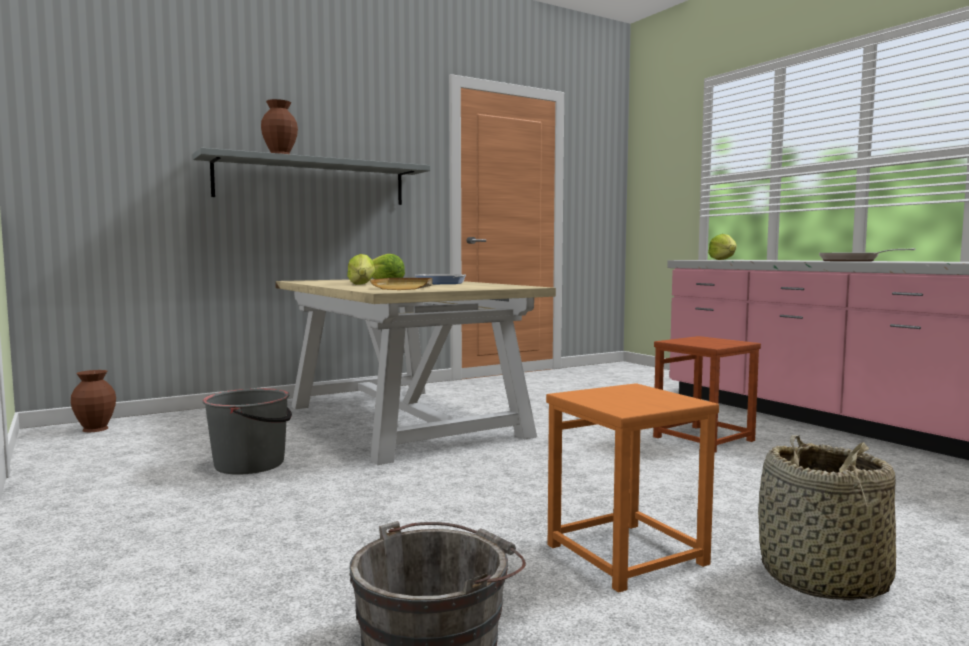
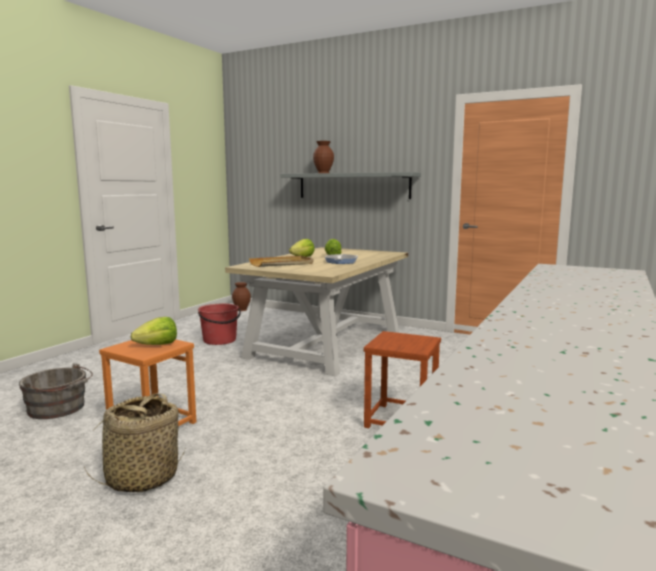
camera: 60 degrees right, 5 degrees up
grey bucket [203,388,292,475] -> red bucket [198,304,241,345]
lettuce [708,234,737,260] -> lettuce moved to [131,317,177,345]
frying pan [819,248,916,261] -> none

